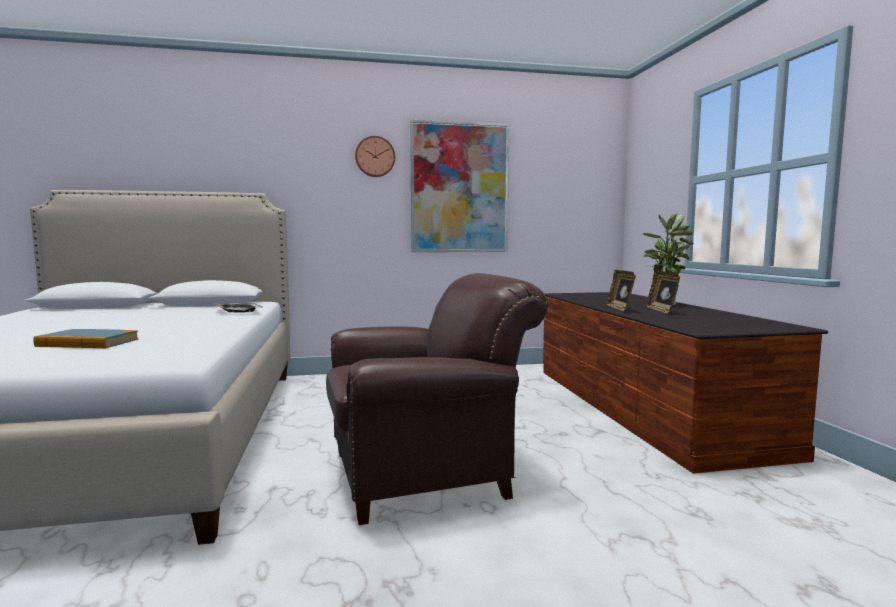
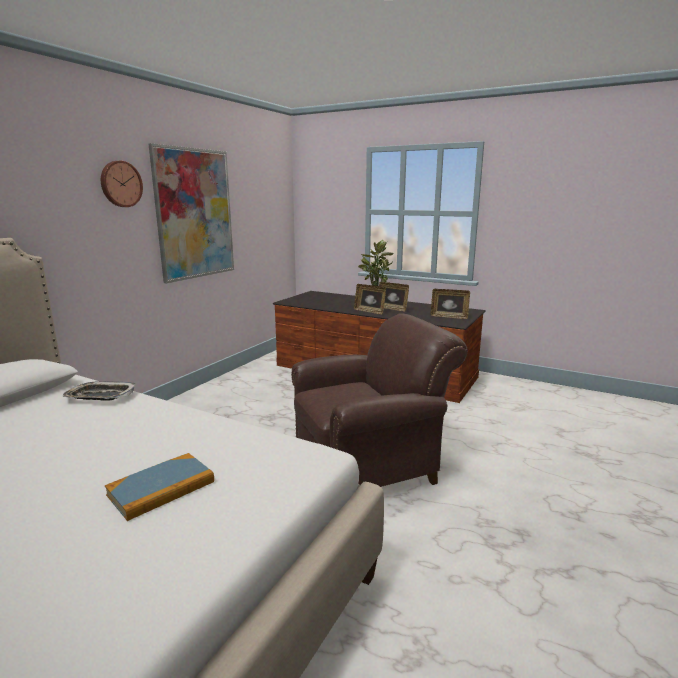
camera: 50 degrees left, 10 degrees up
brown armchair [326,273,548,525] -> brown armchair turned 45 degrees clockwise [291,314,468,487]
none -> picture frame [431,289,470,319]

